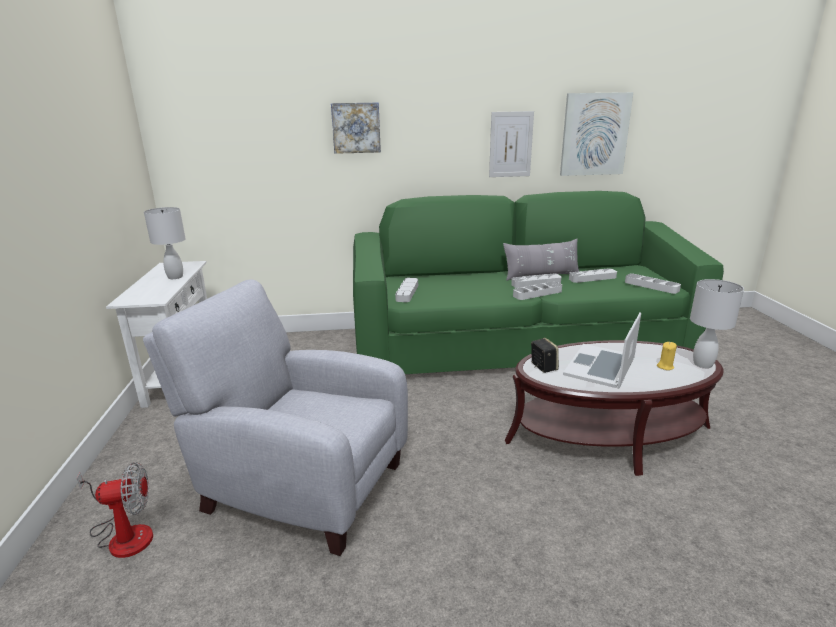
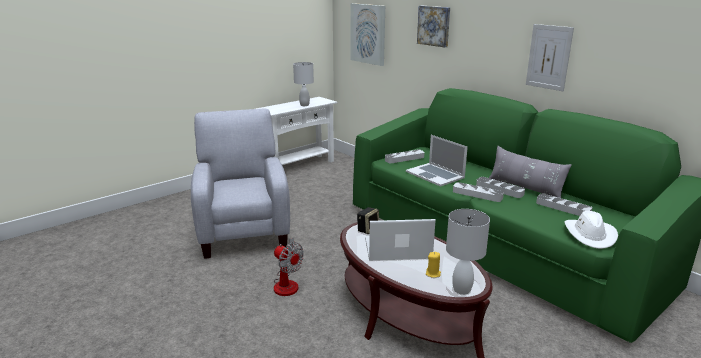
camera: 55 degrees right, 0 degrees up
fan [77,462,153,558] -> fan moved to [274,238,304,296]
picture [560,92,633,176] -> picture moved to [351,3,385,66]
grey tray [625,273,681,294] -> white hat [564,211,618,249]
none -> laptop [406,135,468,187]

